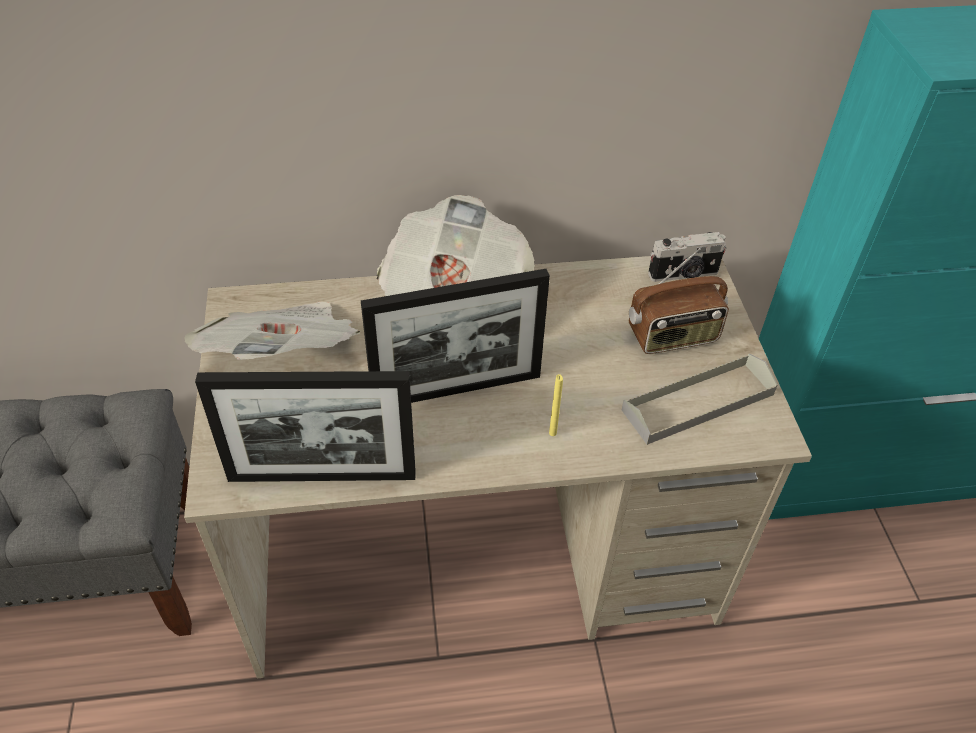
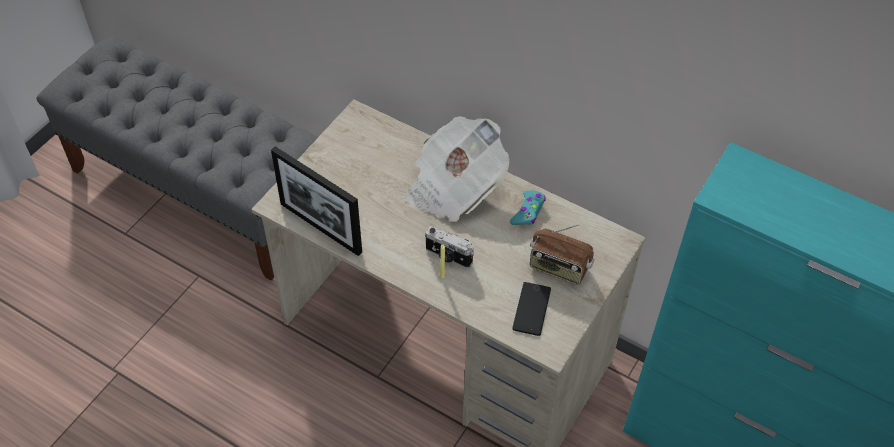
camera: 40 degrees right, 5 degrees up
newspaper [184,302,360,360] -> none
picture frame [361,269,550,403] -> none
grey tray [622,354,777,445] -> phone [512,282,551,336]
camera [648,232,726,282] -> camera moved to [425,226,474,268]
none -> turquoise game controller [510,190,546,225]

